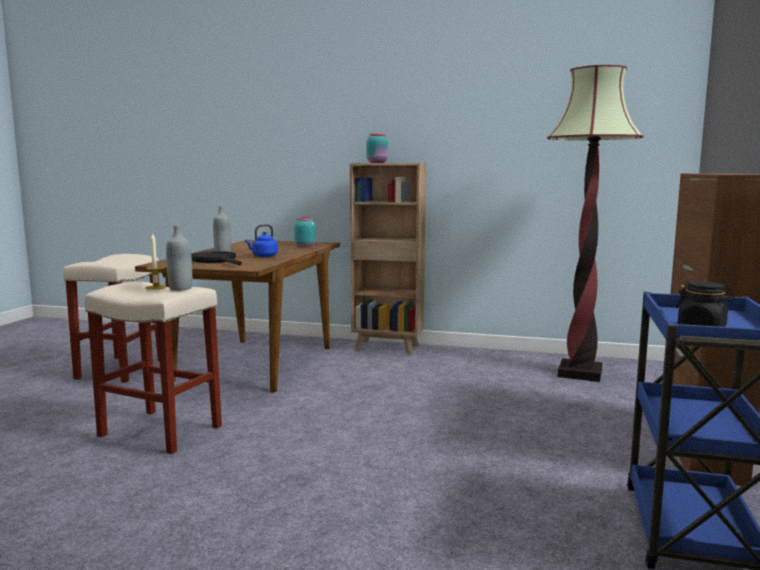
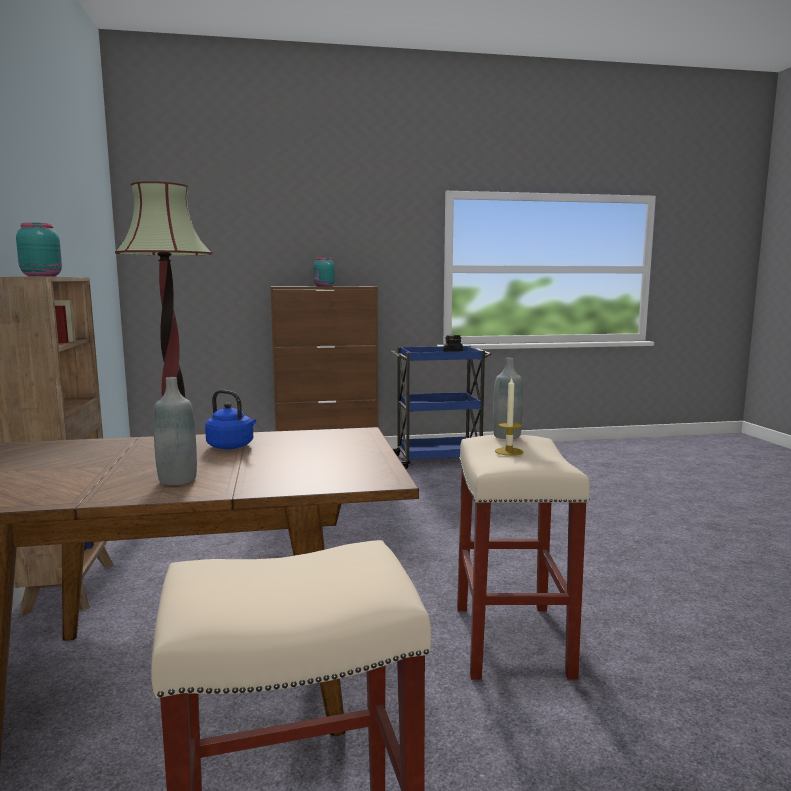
camera: 115 degrees left, 0 degrees up
black frying pan [191,251,242,265] -> none
turquoise jar [294,217,316,247] -> turquoise jar moved to [313,258,335,286]

